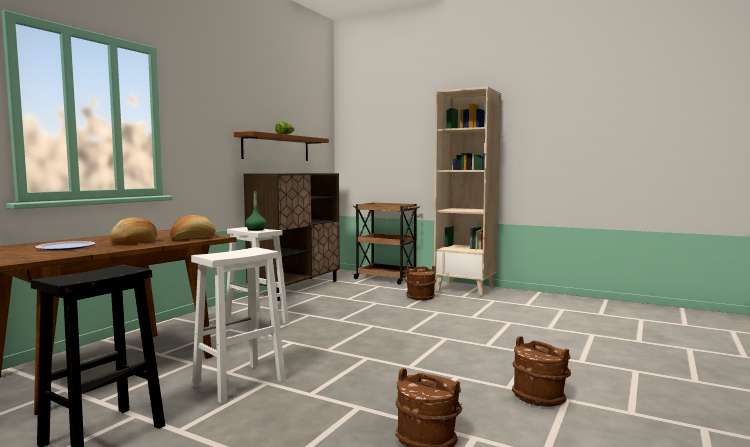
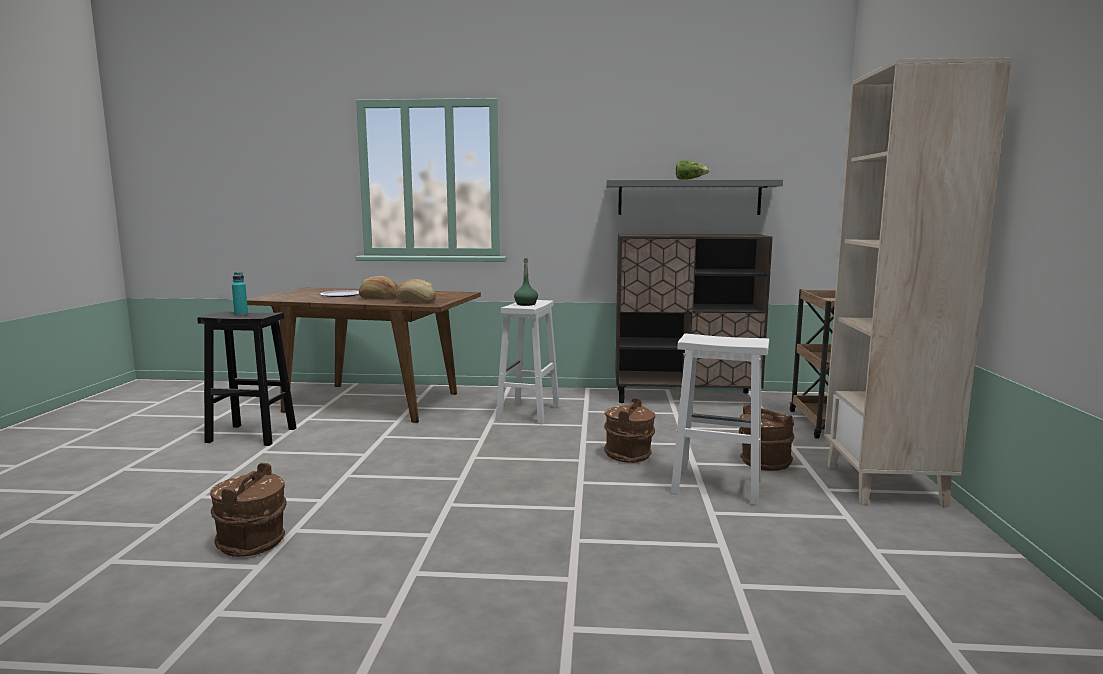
camera: 65 degrees right, 5 degrees up
white stool [191,247,286,404] -> white stool moved to [671,334,769,506]
brown shelf [234,131,329,161] -> grey shelf [606,179,783,215]
brown bucket [512,336,571,407] -> brown bucket moved to [604,398,655,463]
none -> turquoise bottle [232,272,248,315]

